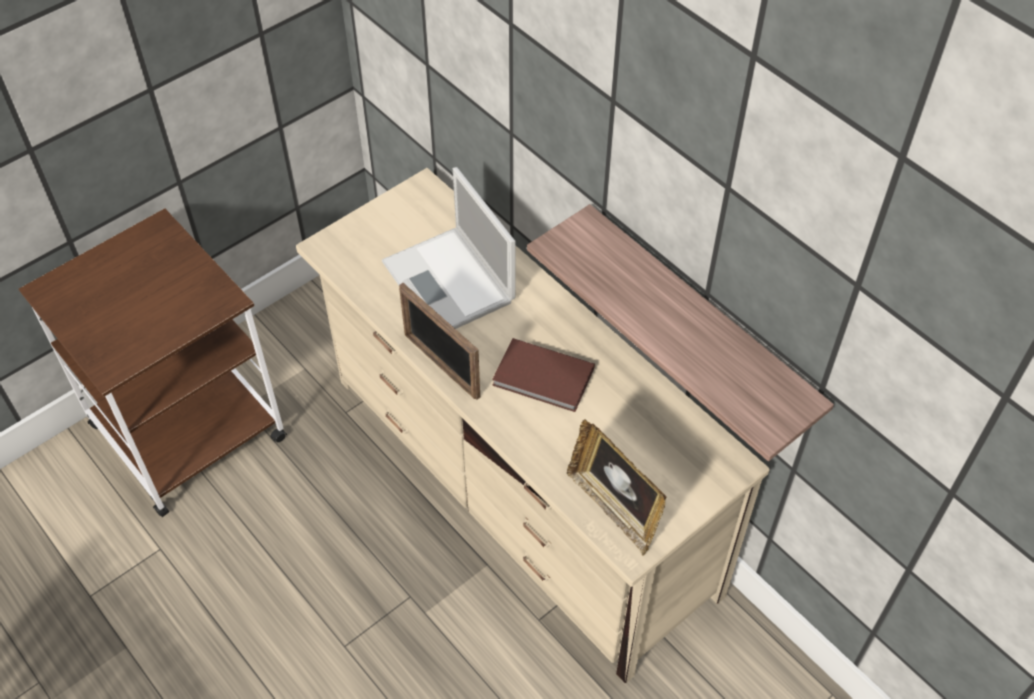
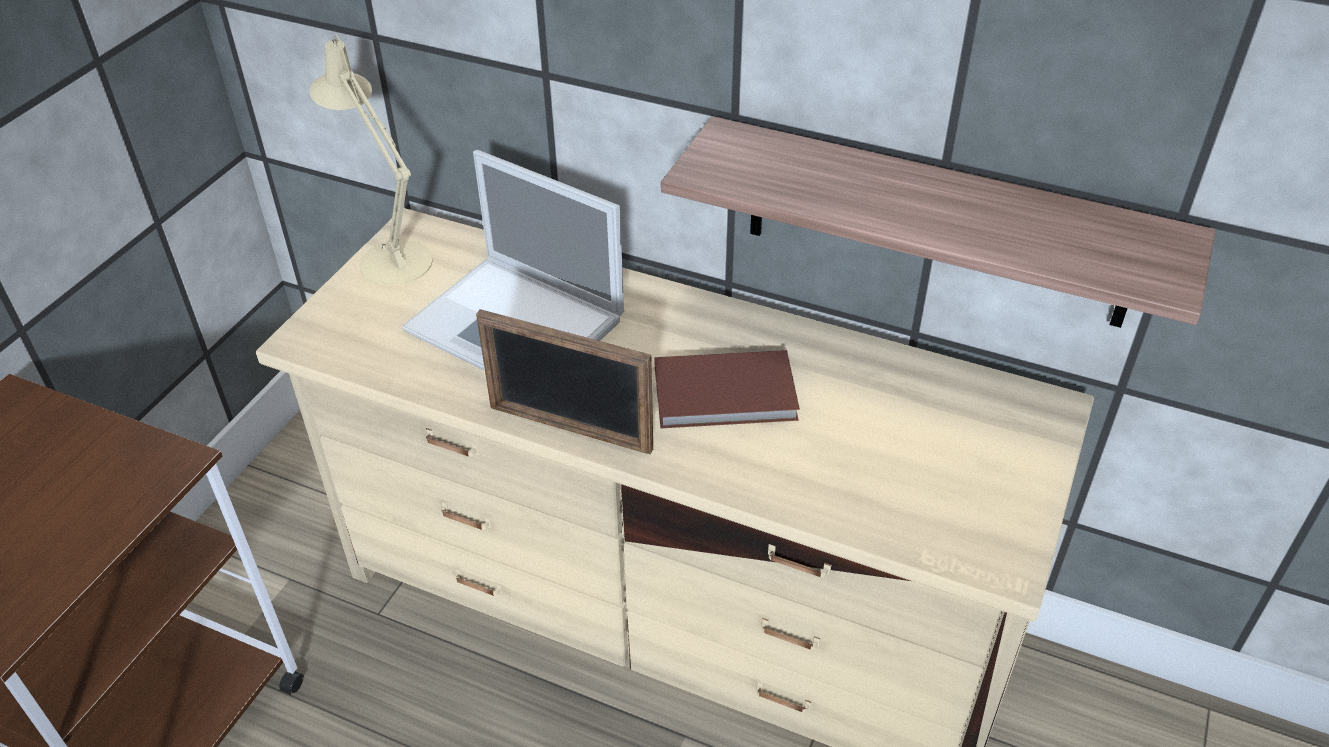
camera: 25 degrees left, 10 degrees down
picture frame [567,420,666,556] -> none
none -> beige table lamp [310,34,433,286]

